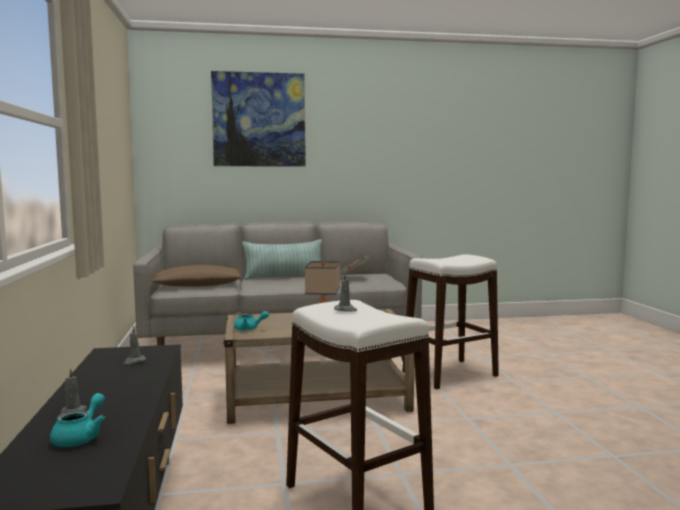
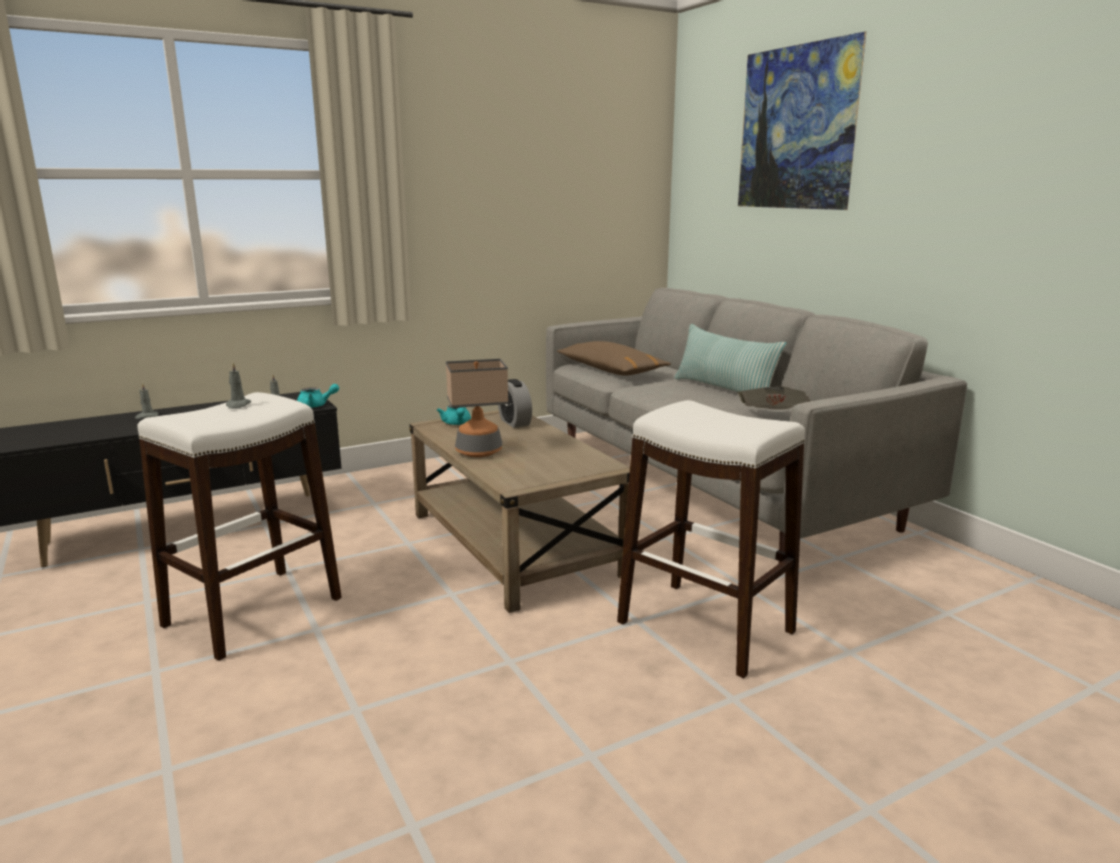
camera: 70 degrees right, 10 degrees up
turquoise teapot [50,393,105,447] -> turquoise teapot moved to [297,384,339,408]
none -> alarm clock [498,379,532,428]

